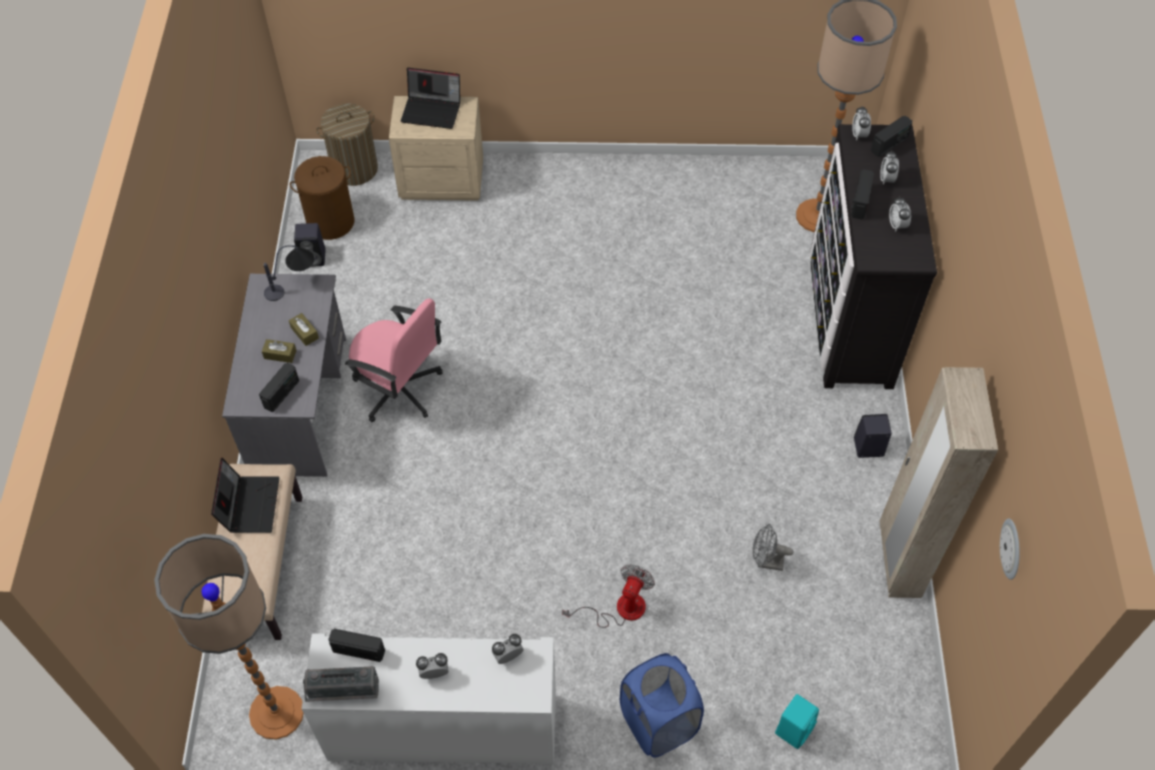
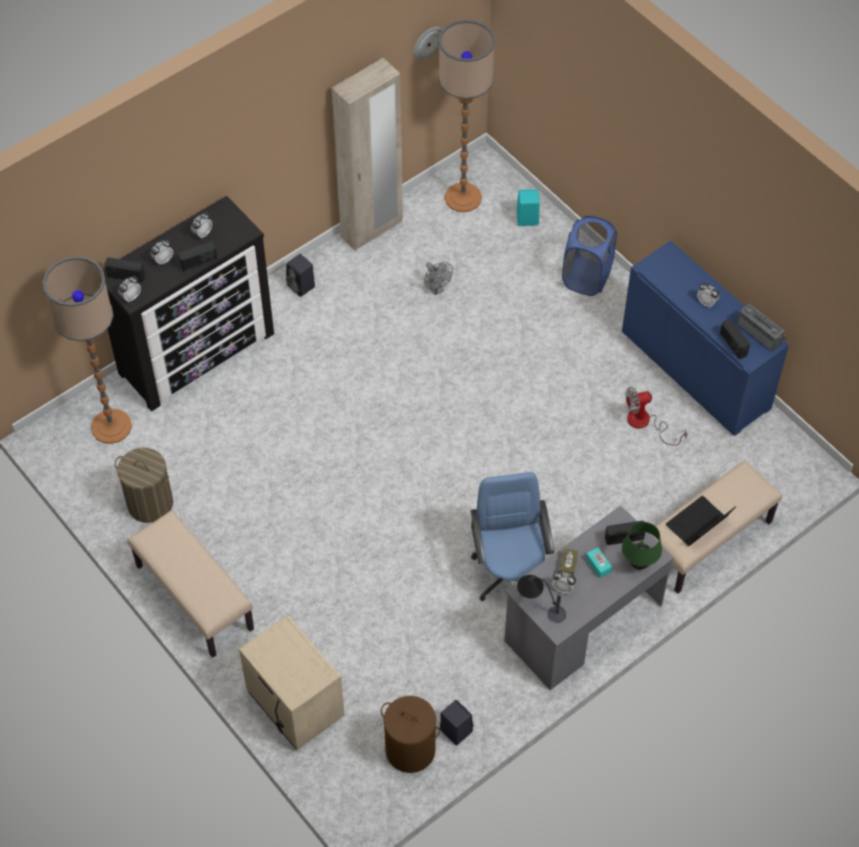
camera: 130 degrees left, 0 degrees up
floor lamp [154,534,304,740] -> floor lamp moved to [438,20,495,212]
brown tissue box [262,339,296,363] -> turquoise tissue box [586,548,612,578]
white cabinet [302,633,556,765] -> blue cabinet [622,241,789,436]
laundry basket [316,103,378,186] -> laundry basket moved to [115,448,173,523]
pink office chair [345,298,443,422] -> blue office chair [470,472,554,601]
laptop [401,68,460,129] -> none
alarm clock [492,634,524,664] -> alarm clock moved to [552,571,576,594]
fan [562,565,655,628] -> fan moved to [625,387,687,445]
none -> beige bench [127,510,254,658]
none -> green table lamp [622,522,662,570]

